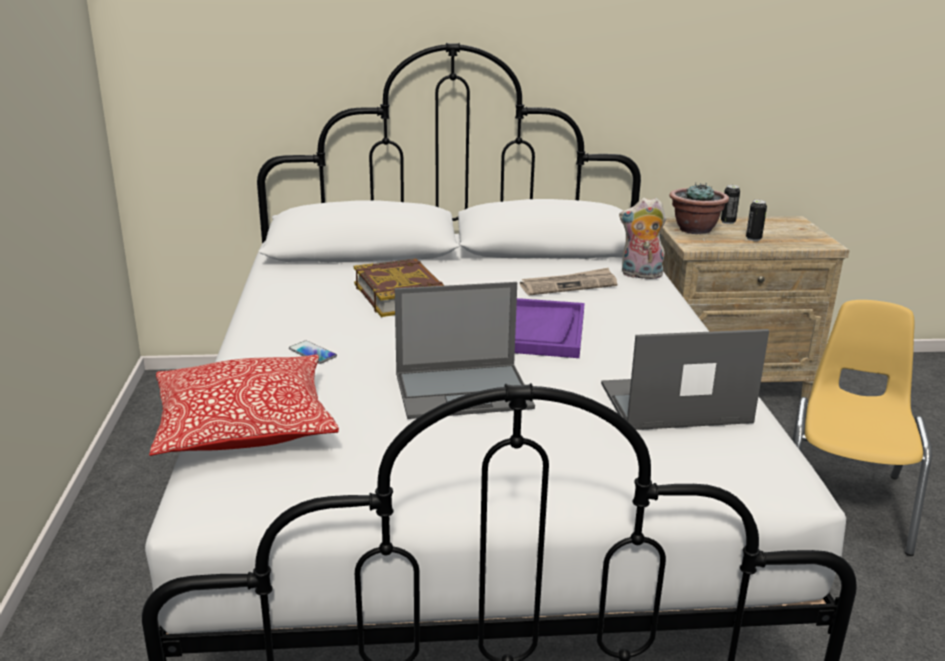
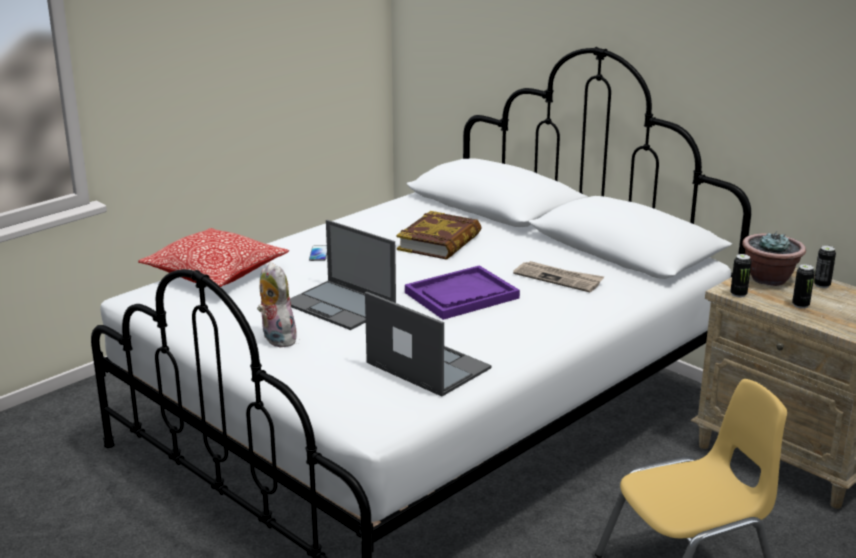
camera: 50 degrees right, 0 degrees up
plush toy [619,198,666,279] -> plush toy moved to [257,262,297,347]
none -> can [730,254,751,298]

